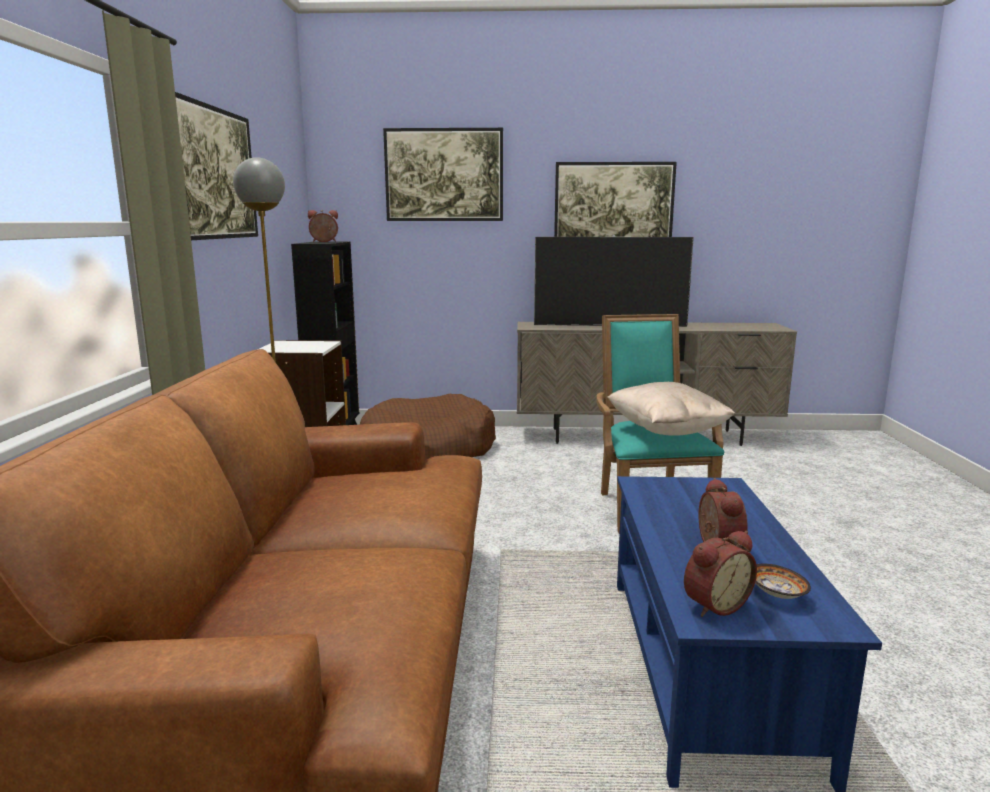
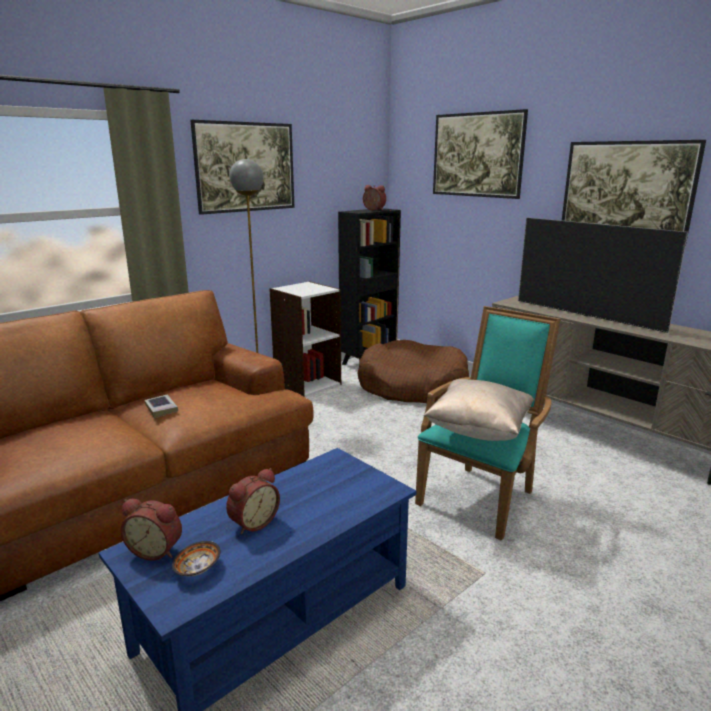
camera: 45 degrees right, 5 degrees up
none -> book [144,394,178,418]

